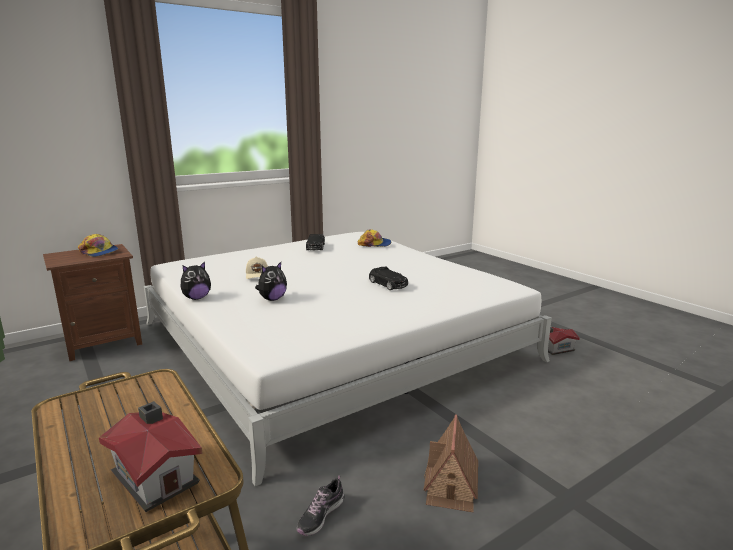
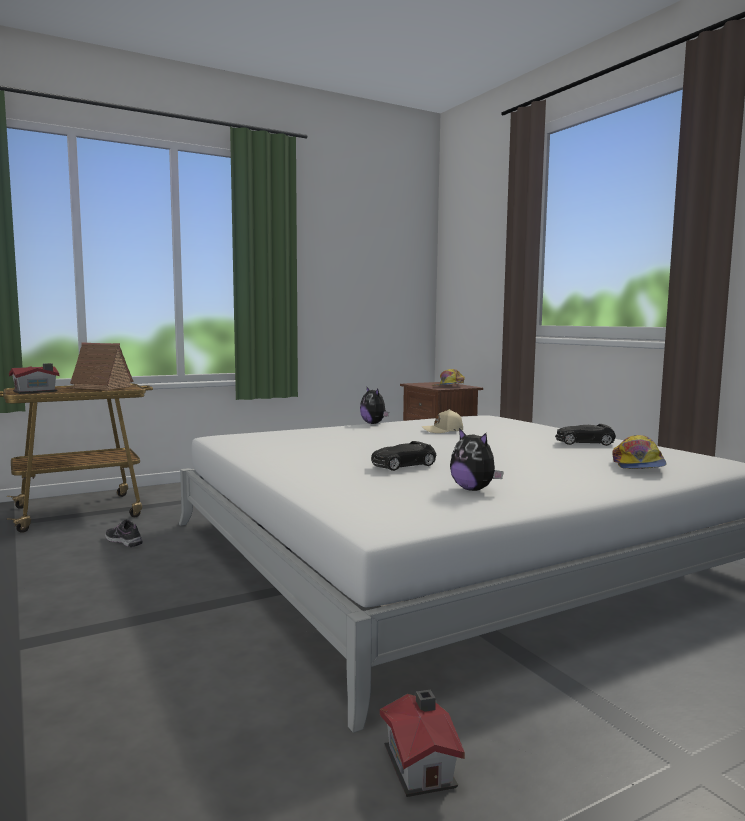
camera: 95 degrees right, 10 degrees down
plush toy [255,262,287,301] -> plush toy moved to [450,428,504,491]
toy house [423,415,478,512] -> toy house moved to [65,343,134,390]

